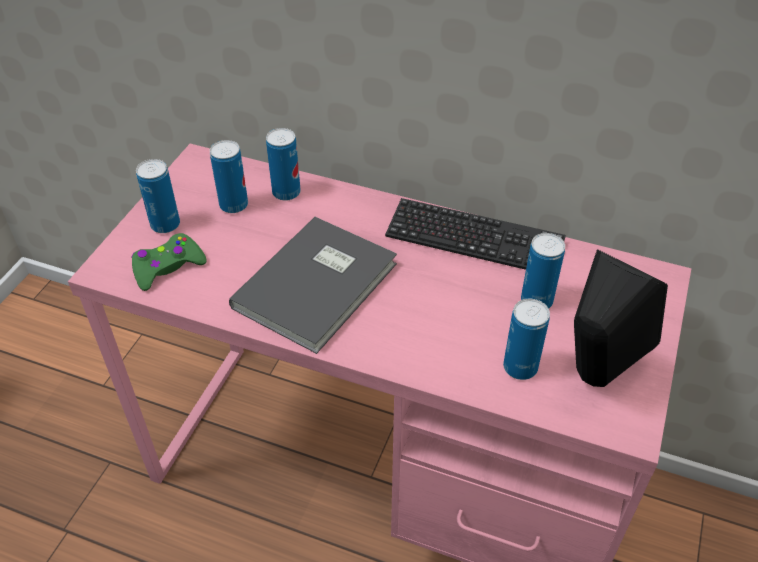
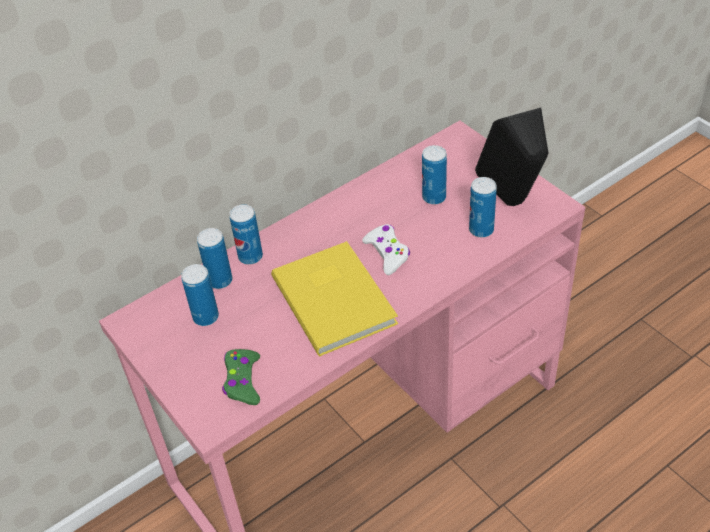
camera: 55 degrees left, 0 degrees up
can [136,159,180,233] -> can moved to [229,204,263,265]
grey book [229,217,397,354] -> yellow book [271,241,398,357]
keyboard [385,198,566,270] -> none
none -> white game controller [362,224,410,275]

